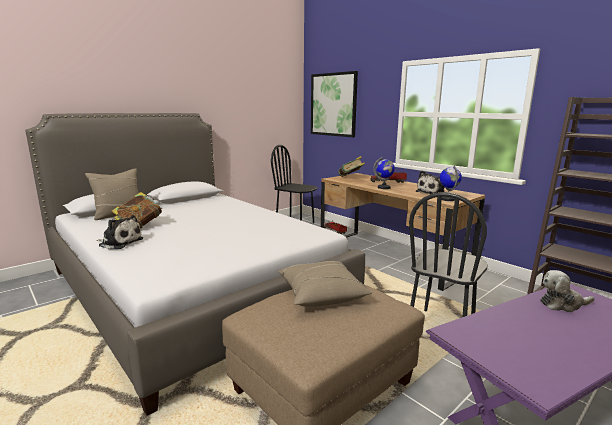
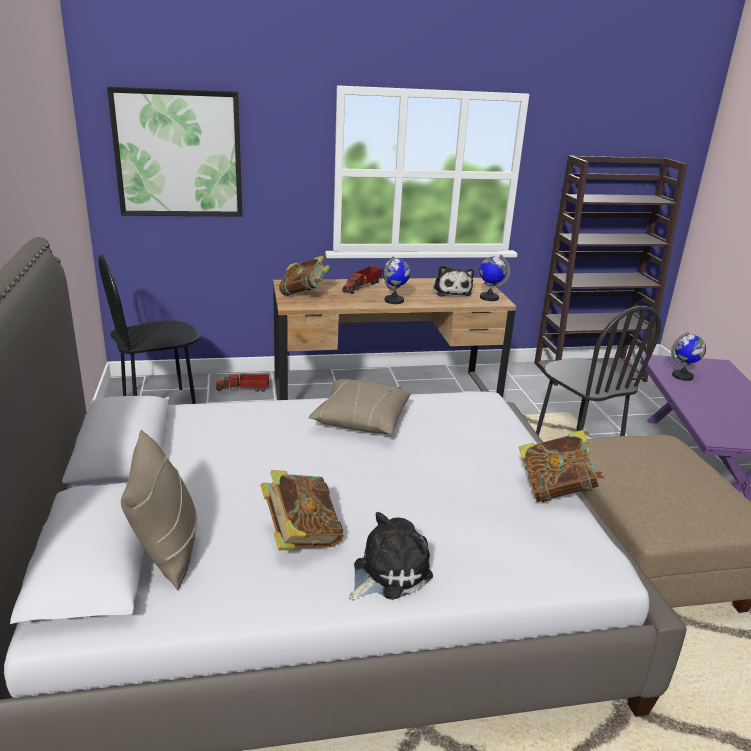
camera: 60 degrees left, 10 degrees up
beige pillow [278,261,373,307] -> beige pillow moved to [308,379,411,434]
plush toy [540,270,595,313] -> globe [671,332,706,381]
none -> book [519,430,605,502]

